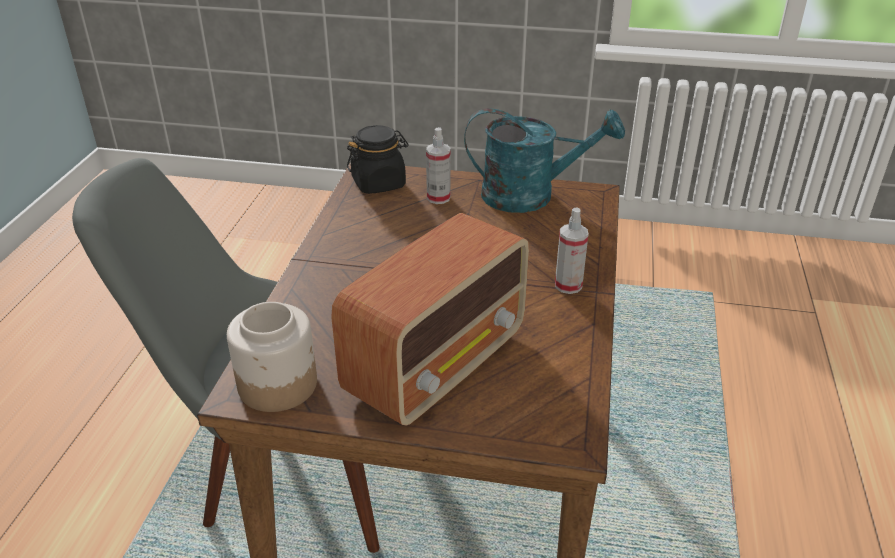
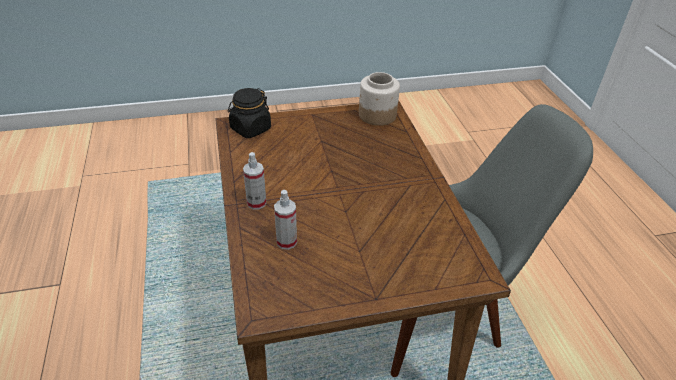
camera: 155 degrees right, 5 degrees up
radio [331,213,529,425] -> none
black jar [347,125,409,194] -> black jar moved to [228,88,271,138]
spray bottle [426,127,451,204] -> spray bottle moved to [274,190,297,250]
turquoise watering can [464,108,625,213] -> none

